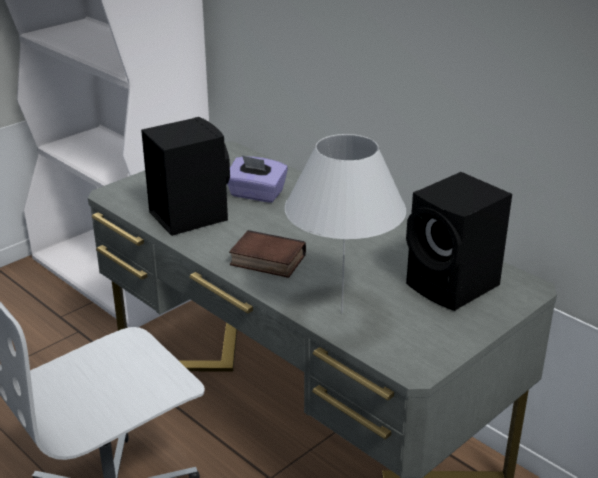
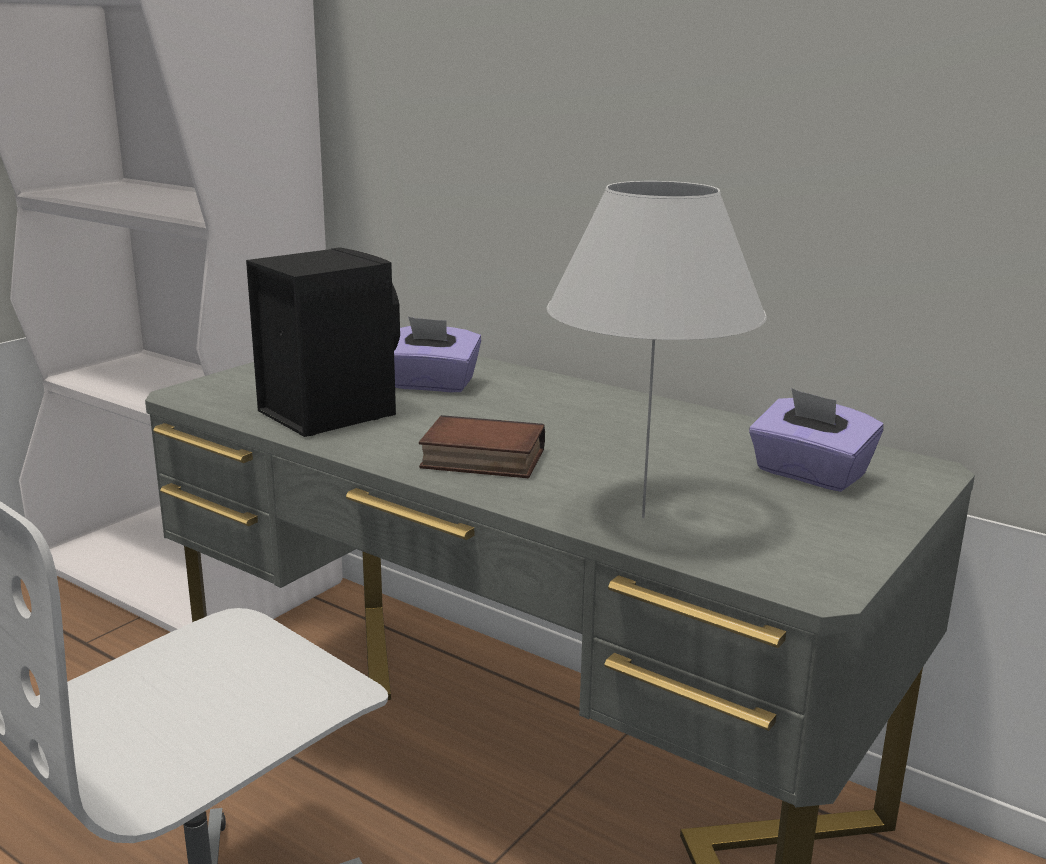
camera: 10 degrees left, 10 degrees down
black speaker [406,172,512,311] -> purple tissue box [749,388,883,492]

